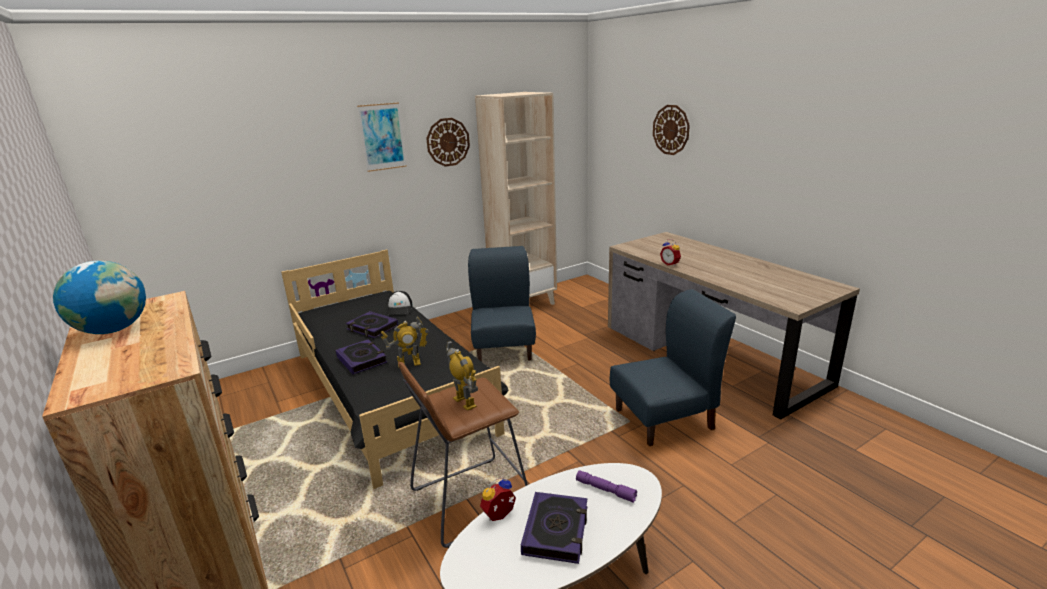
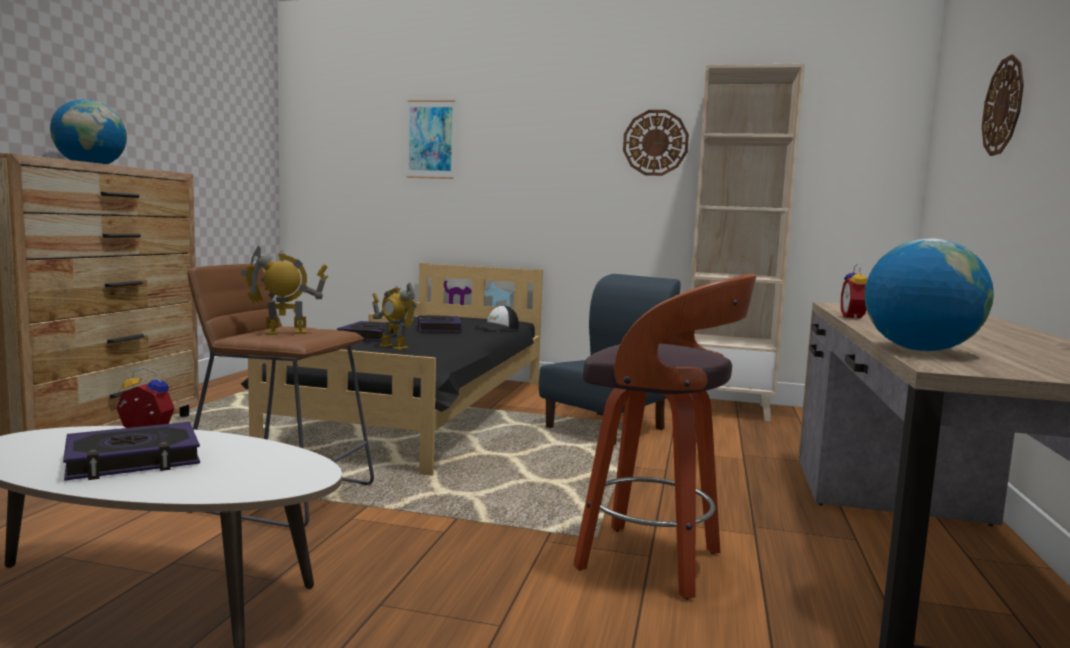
camera: 45 degrees right, 15 degrees down
picture [357,102,407,172] -> picture moved to [406,100,455,179]
toy robot [446,340,478,411] -> toy robot turned 120 degrees counterclockwise [241,244,328,335]
purple flashlight [576,470,637,503] -> none
blue chair [610,289,736,446] -> stool [573,274,757,600]
none -> globe [865,238,994,351]

